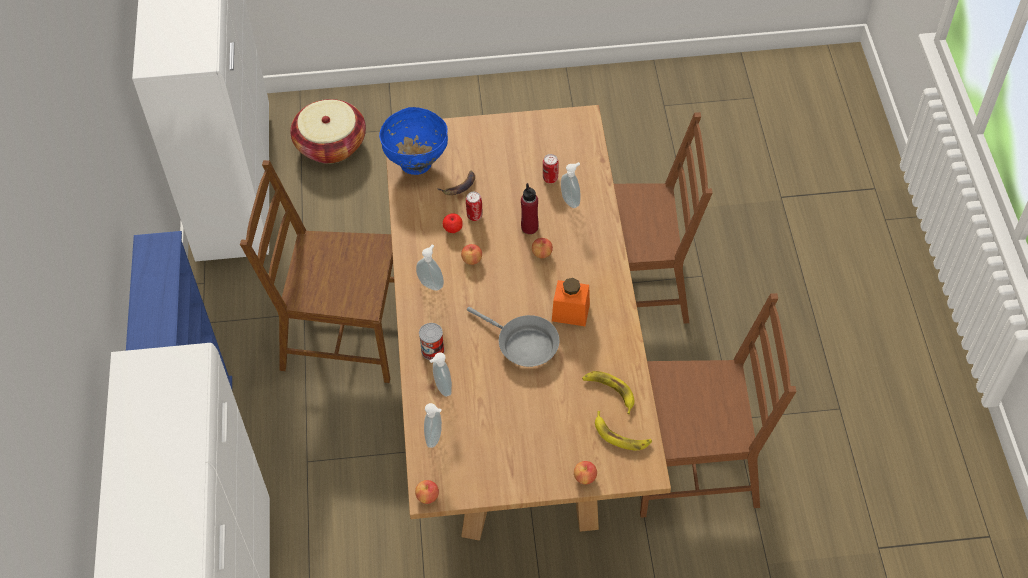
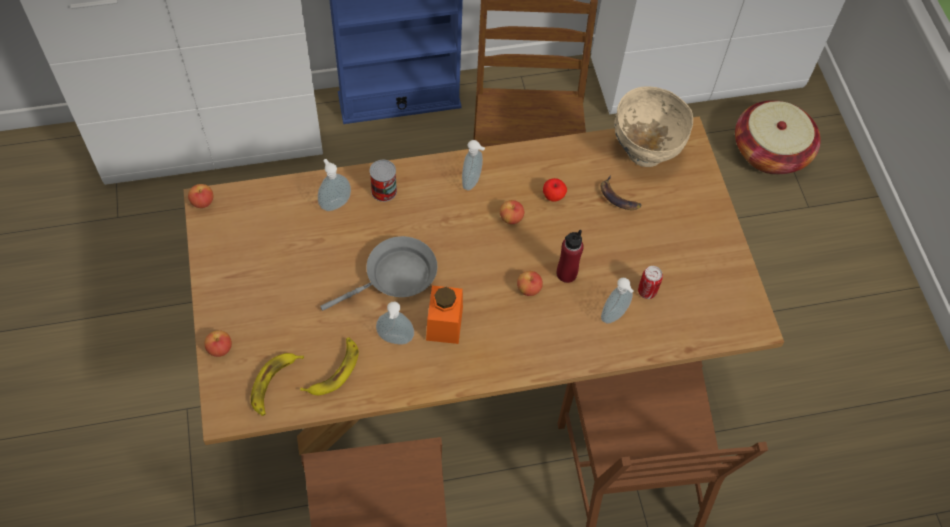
camera: 80 degrees right, 5 degrees up
blue bowl [379,107,448,175] -> beige bowl [614,86,693,167]
soap dispenser [424,403,442,448] -> soap dispenser moved to [376,302,414,344]
can [466,192,482,221] -> none
grey frying pan [467,307,559,367] -> grey frying pan turned 150 degrees counterclockwise [320,236,437,311]

